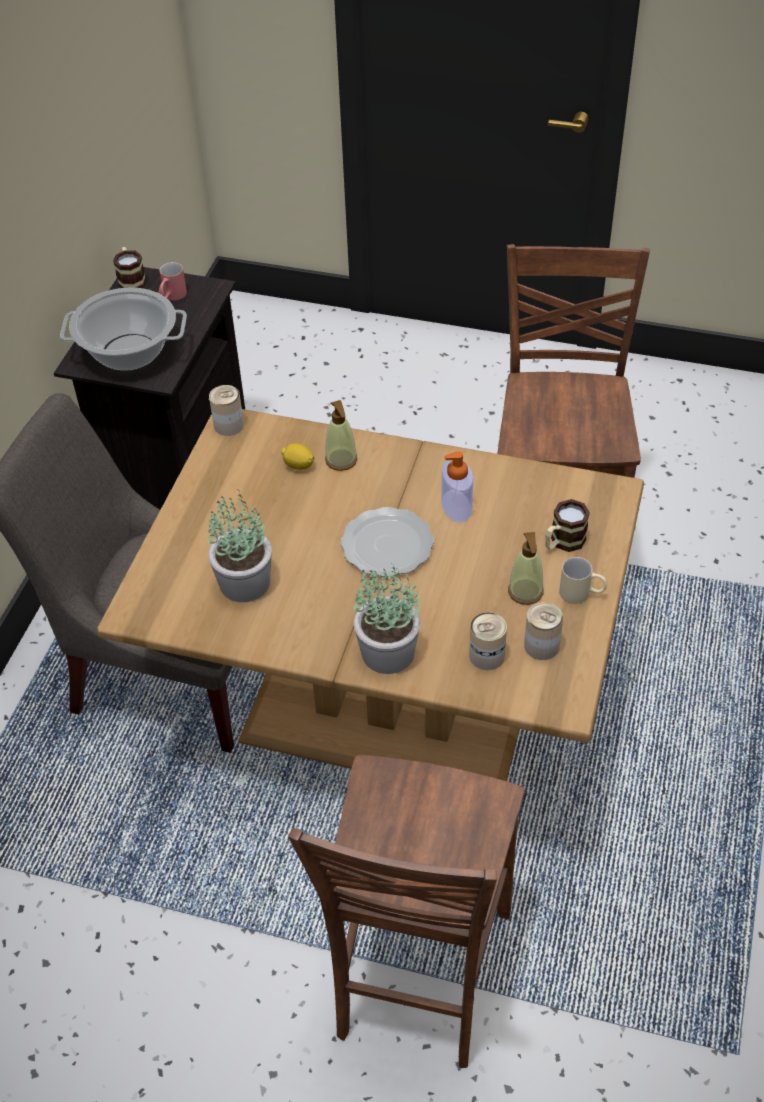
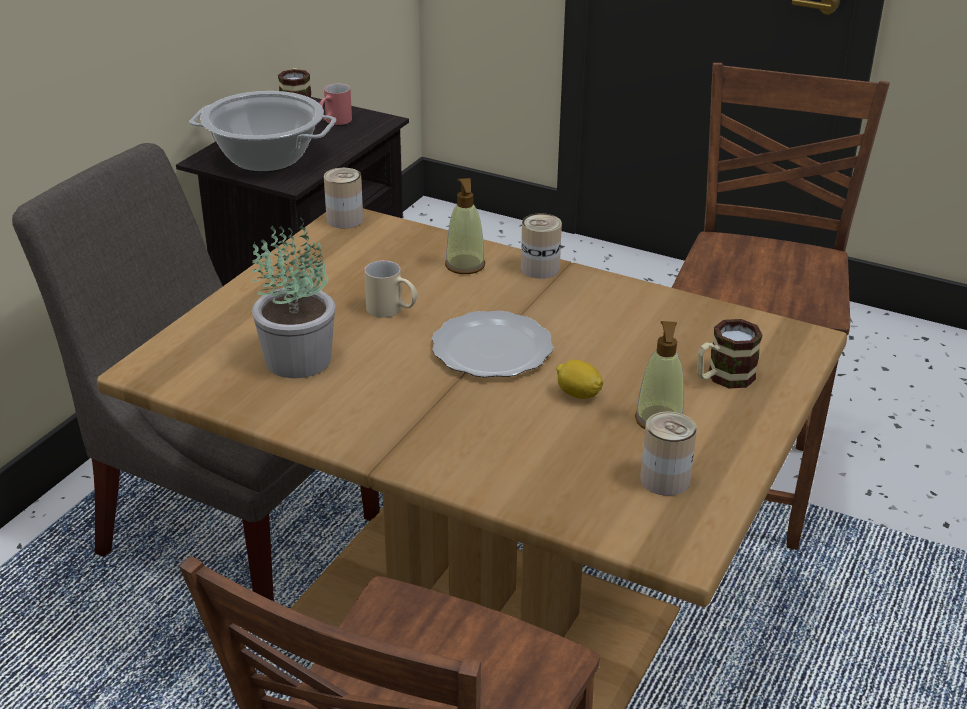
camera: 10 degrees right, 15 degrees down
lemon [281,443,314,470] -> lemon moved to [556,360,603,399]
potted plant [354,563,420,674] -> none
soap dispenser [441,451,473,523] -> none
can [469,612,507,670] -> can moved to [521,213,562,279]
beige mug [559,557,607,604] -> beige mug moved to [364,260,418,318]

